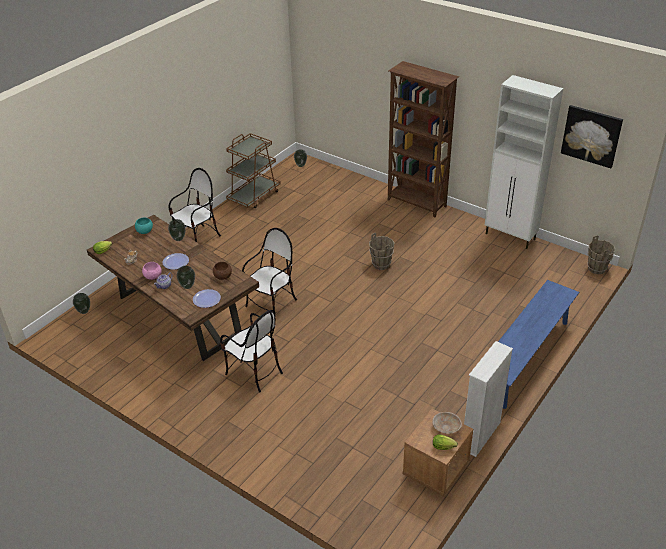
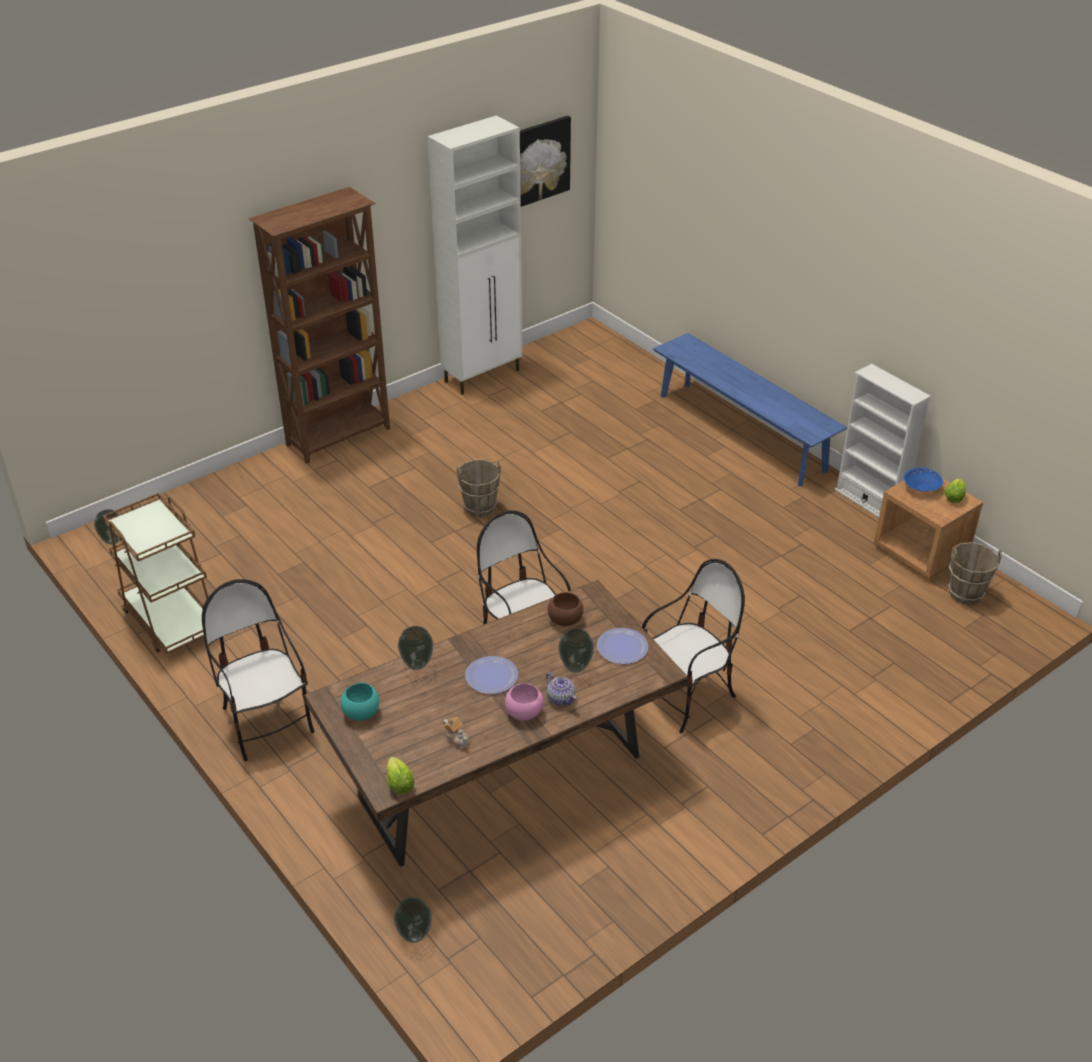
camera: 75 degrees left, 0 degrees up
beige bowl [432,412,462,434] -> blue bowl [904,467,943,492]
brown bucket [587,235,615,274] -> brown bucket moved to [948,542,1002,605]

